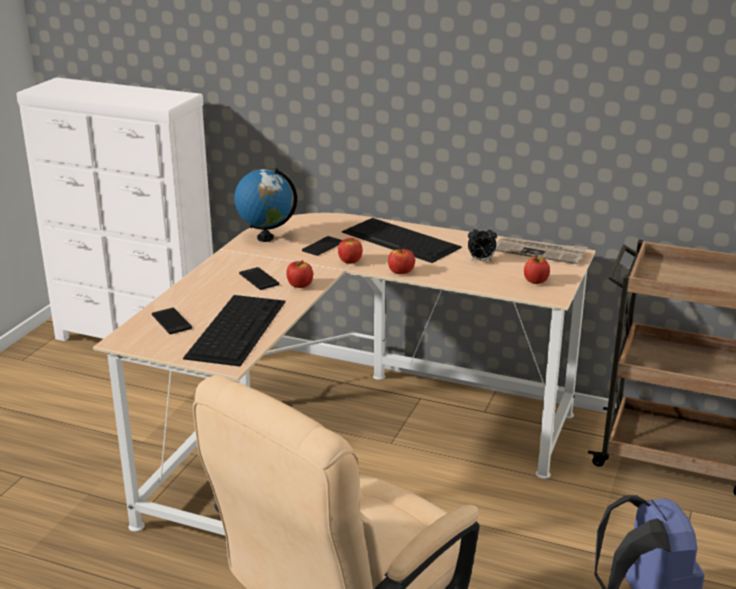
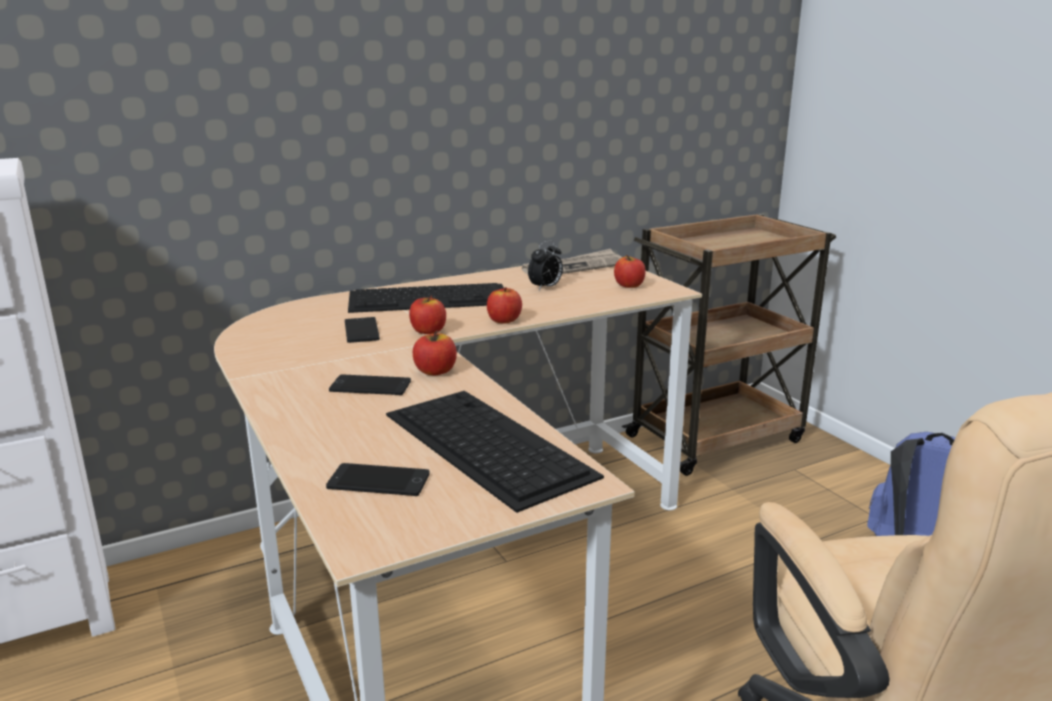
camera: 50 degrees left, 5 degrees down
globe [234,168,297,242] -> none

